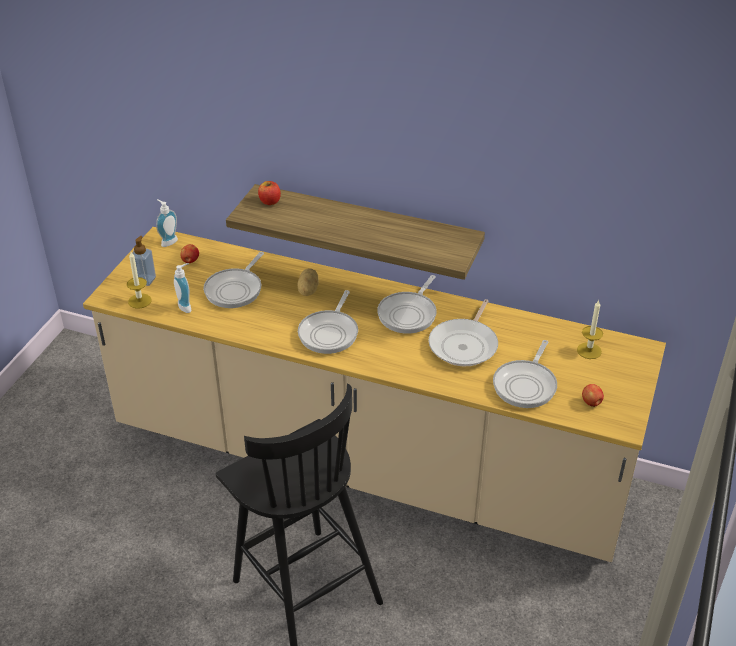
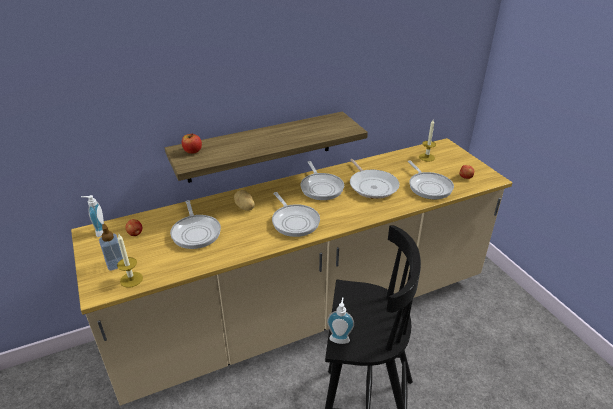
camera: 45 degrees left, 5 degrees down
soap dispenser [174,263,191,313] -> soap dispenser moved to [327,297,354,344]

